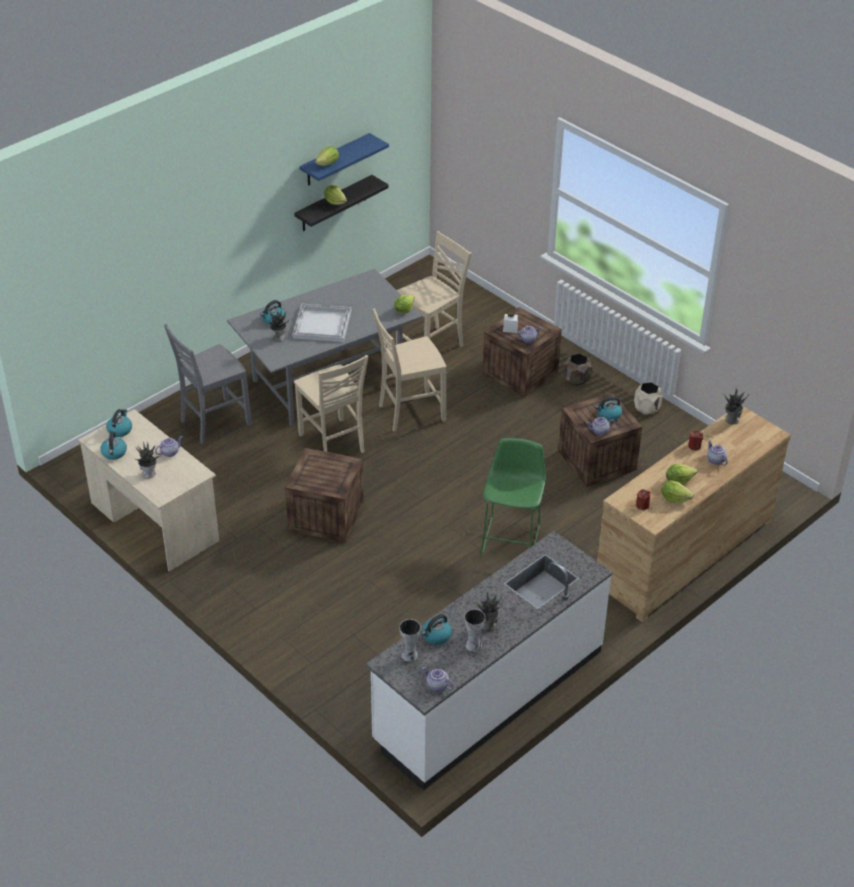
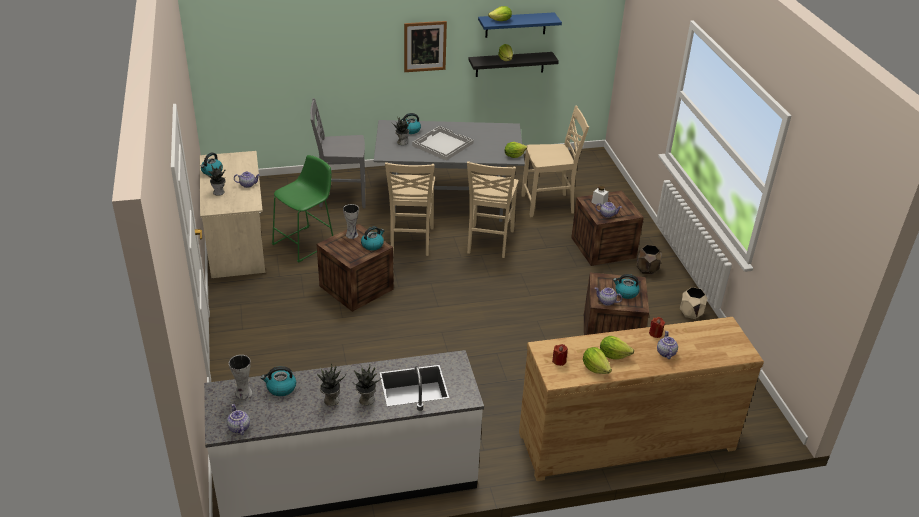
camera: 30 degrees right, 5 degrees down
kettle [106,409,132,437] -> kettle moved to [361,226,385,250]
beige chair [373,308,446,431] -> beige chair turned 90 degrees counterclockwise [467,161,519,258]
vase [464,609,486,652] -> vase moved to [343,204,359,239]
green stool [481,438,546,557] -> green stool moved to [272,155,333,263]
potted plant [723,389,749,425] -> potted plant moved to [353,364,382,406]
none -> picture [404,21,447,72]

